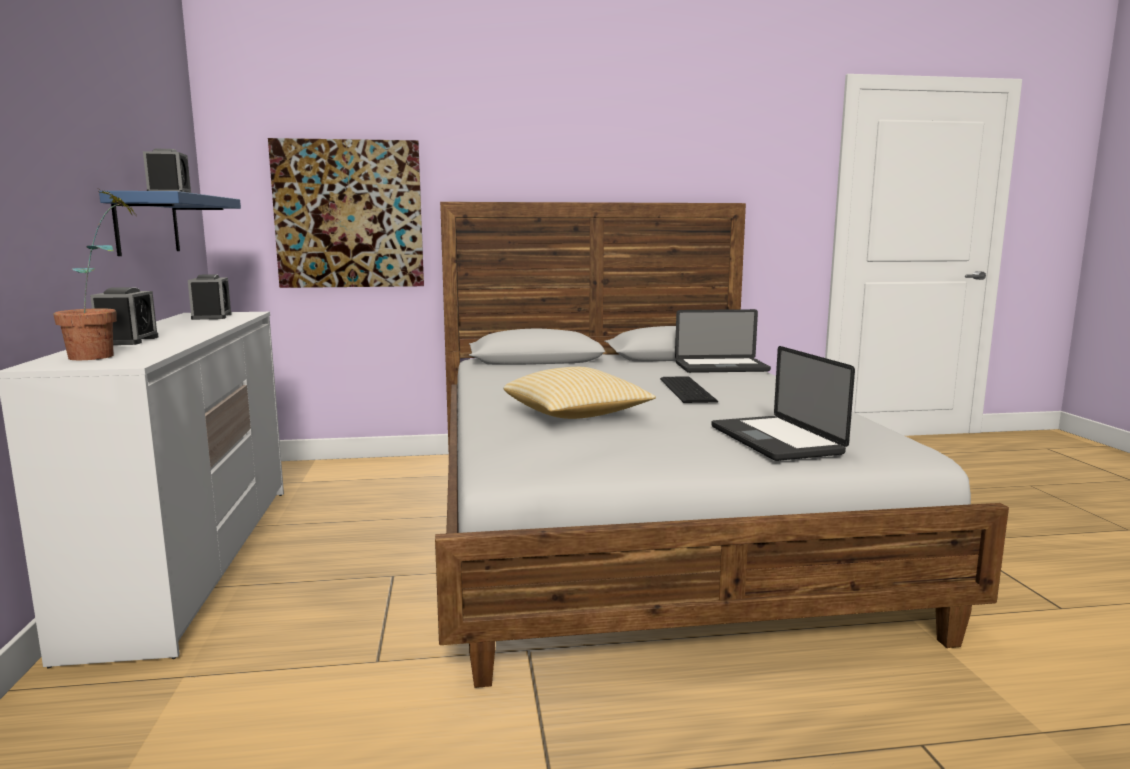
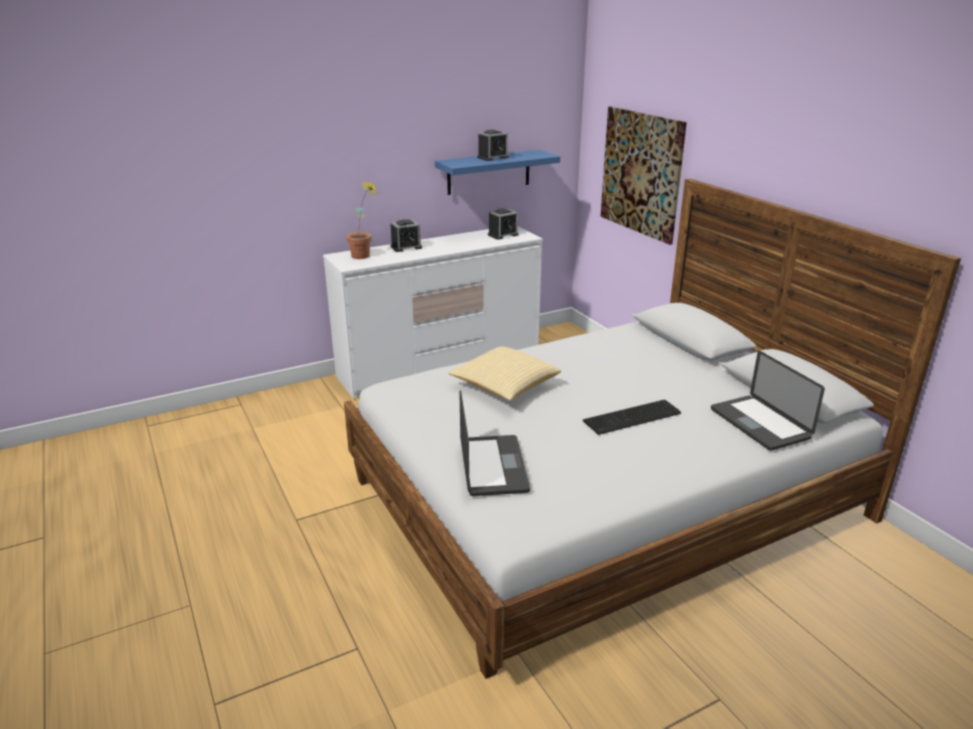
camera: 70 degrees right, 15 degrees up
laptop [712,346,855,461] -> laptop turned 120 degrees clockwise [460,390,530,496]

